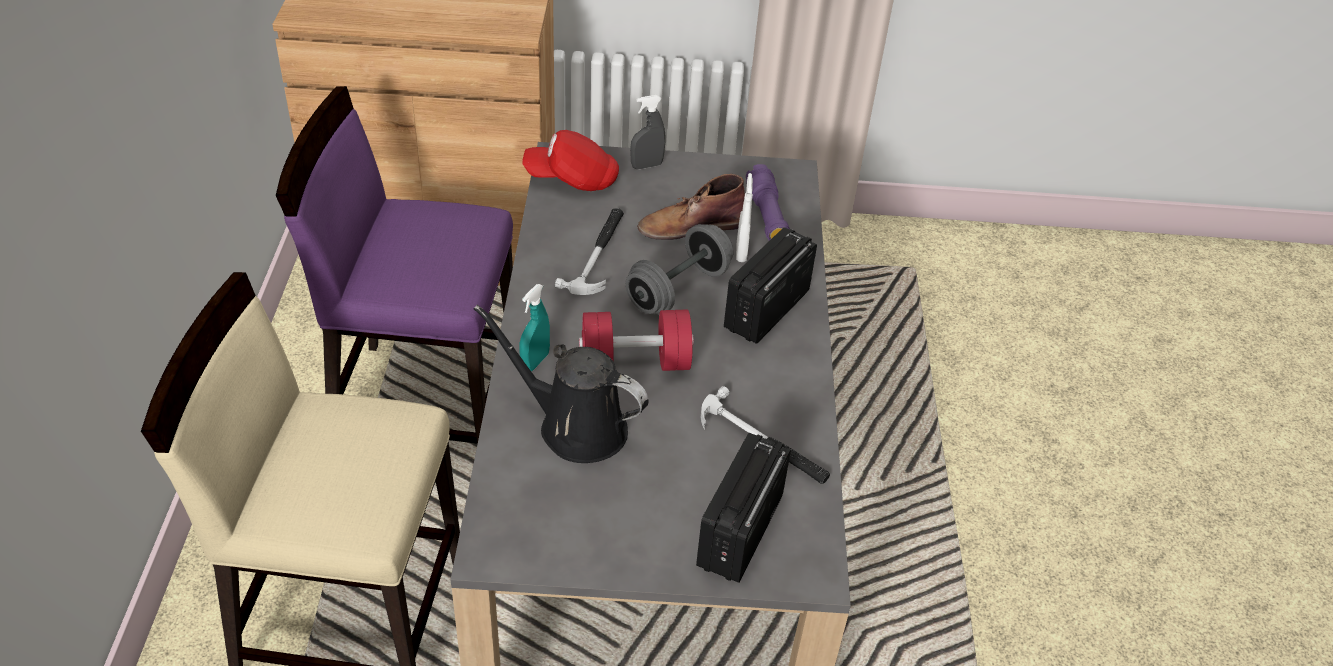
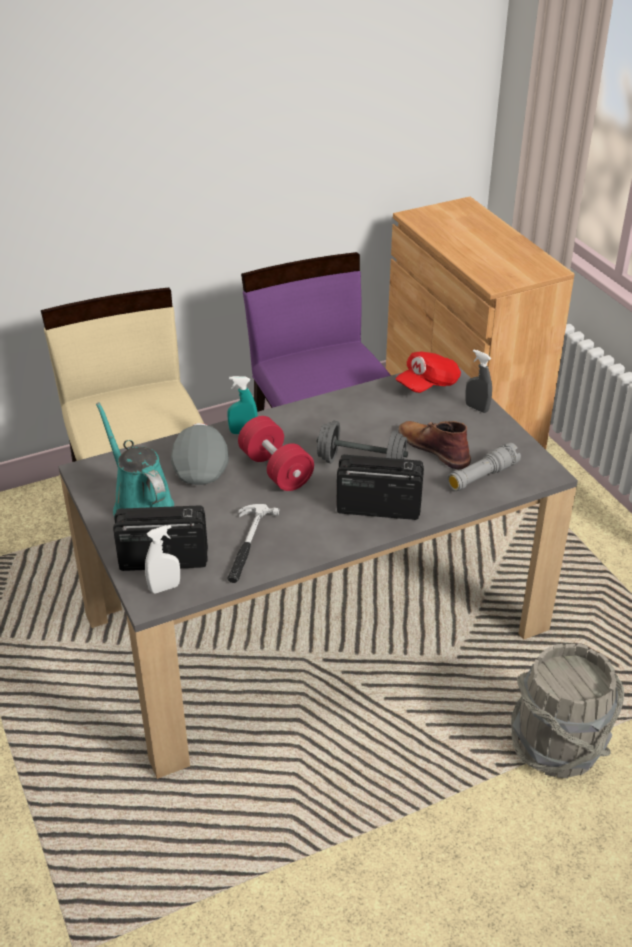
camera: 65 degrees right, 5 degrees down
black watering can [474,305,649,463] -> grey cap [171,423,229,485]
red cap [522,130,619,191] -> red cap turned 105 degrees counterclockwise [395,352,461,393]
hammer [555,208,624,295] -> none
white spray bottle [736,173,753,262] -> white spray bottle moved to [145,525,180,593]
purple flashlight [746,164,790,241] -> grey flashlight [447,443,521,491]
none -> turquoise watering can [96,402,174,517]
none -> grey bucket [511,643,624,778]

